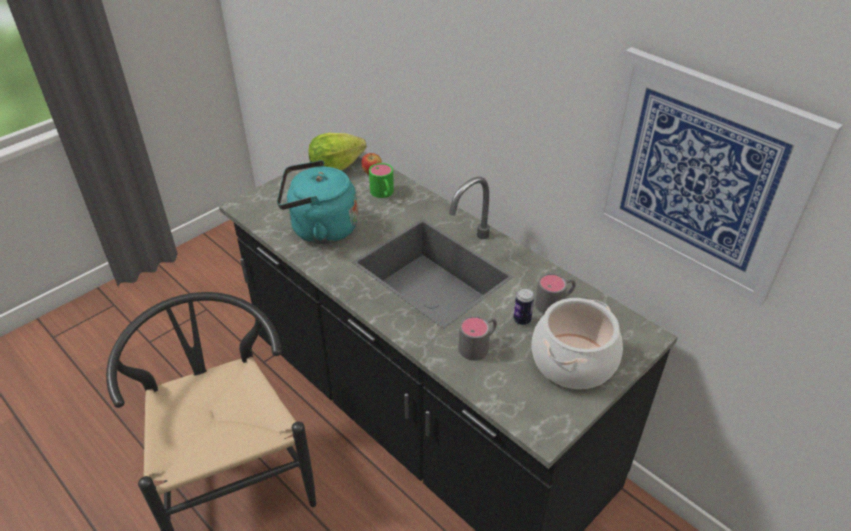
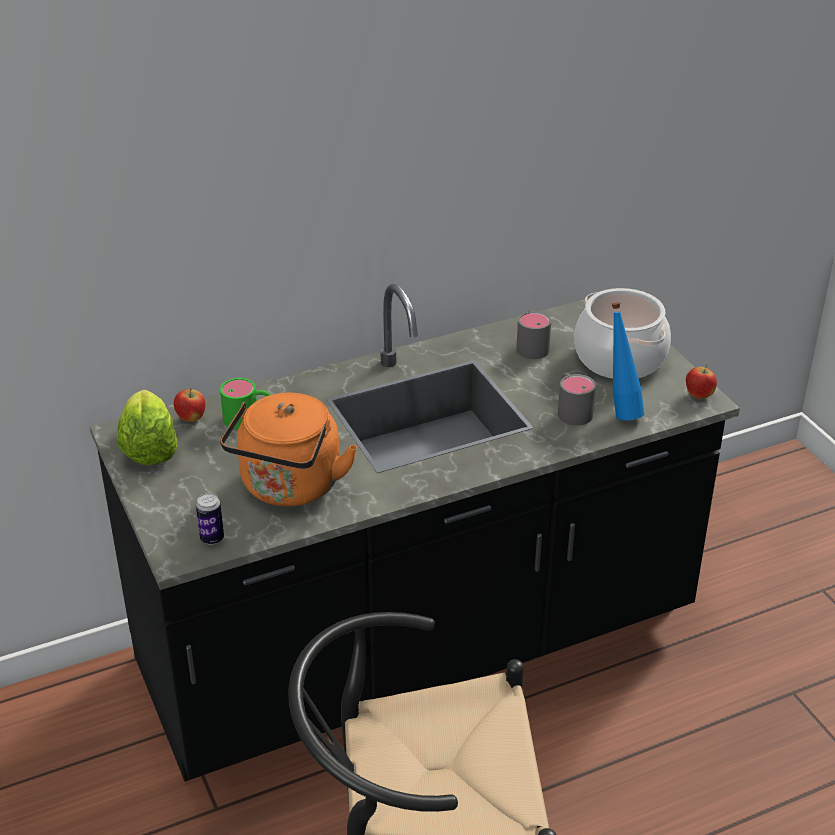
camera: 70 degrees left, 5 degrees down
turquoise kettle [277,160,358,244] -> orange kettle [220,393,357,507]
can [513,288,534,325] -> can moved to [196,493,224,545]
picture [593,47,843,306] -> none
none -> blue bottle [612,302,644,420]
none -> apple [686,365,717,399]

